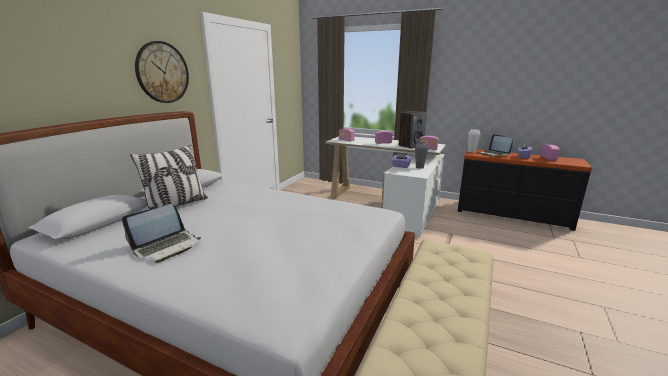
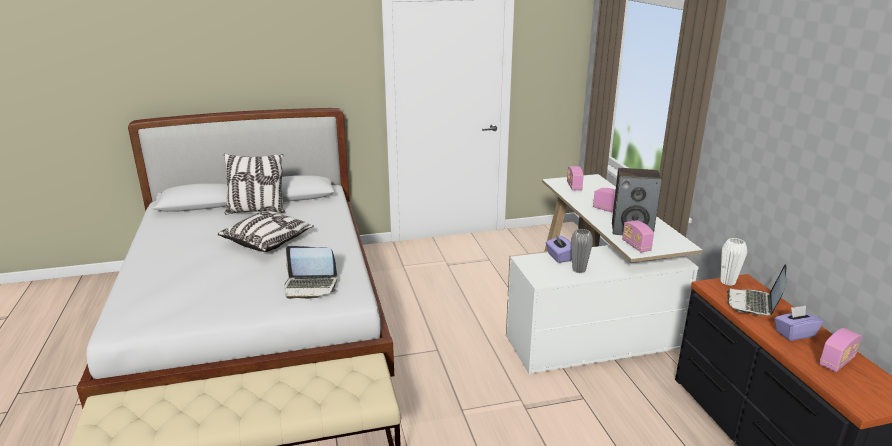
camera: 50 degrees right, 5 degrees up
laptop [122,204,201,263] -> laptop moved to [284,246,338,299]
wall clock [135,41,189,103] -> none
none -> pillow [218,211,314,252]

